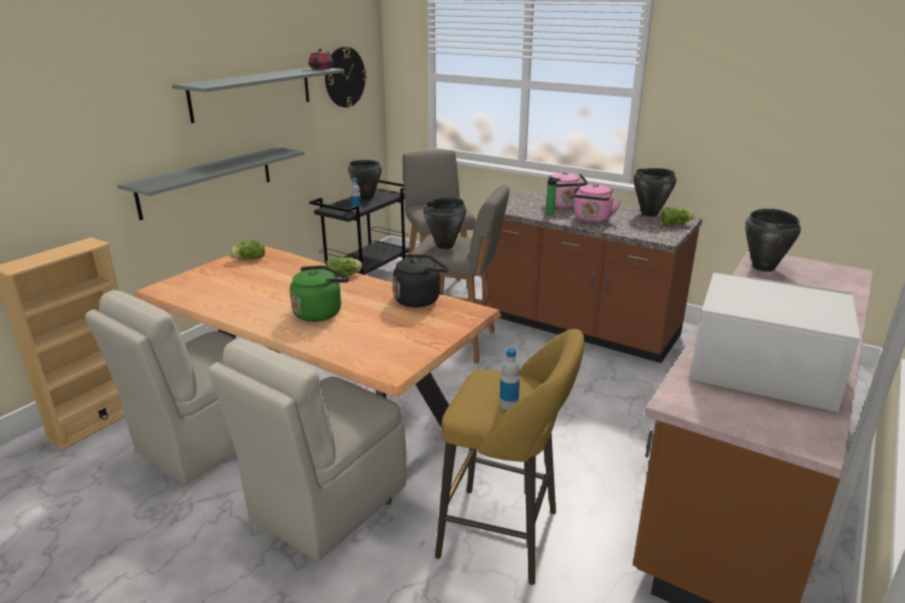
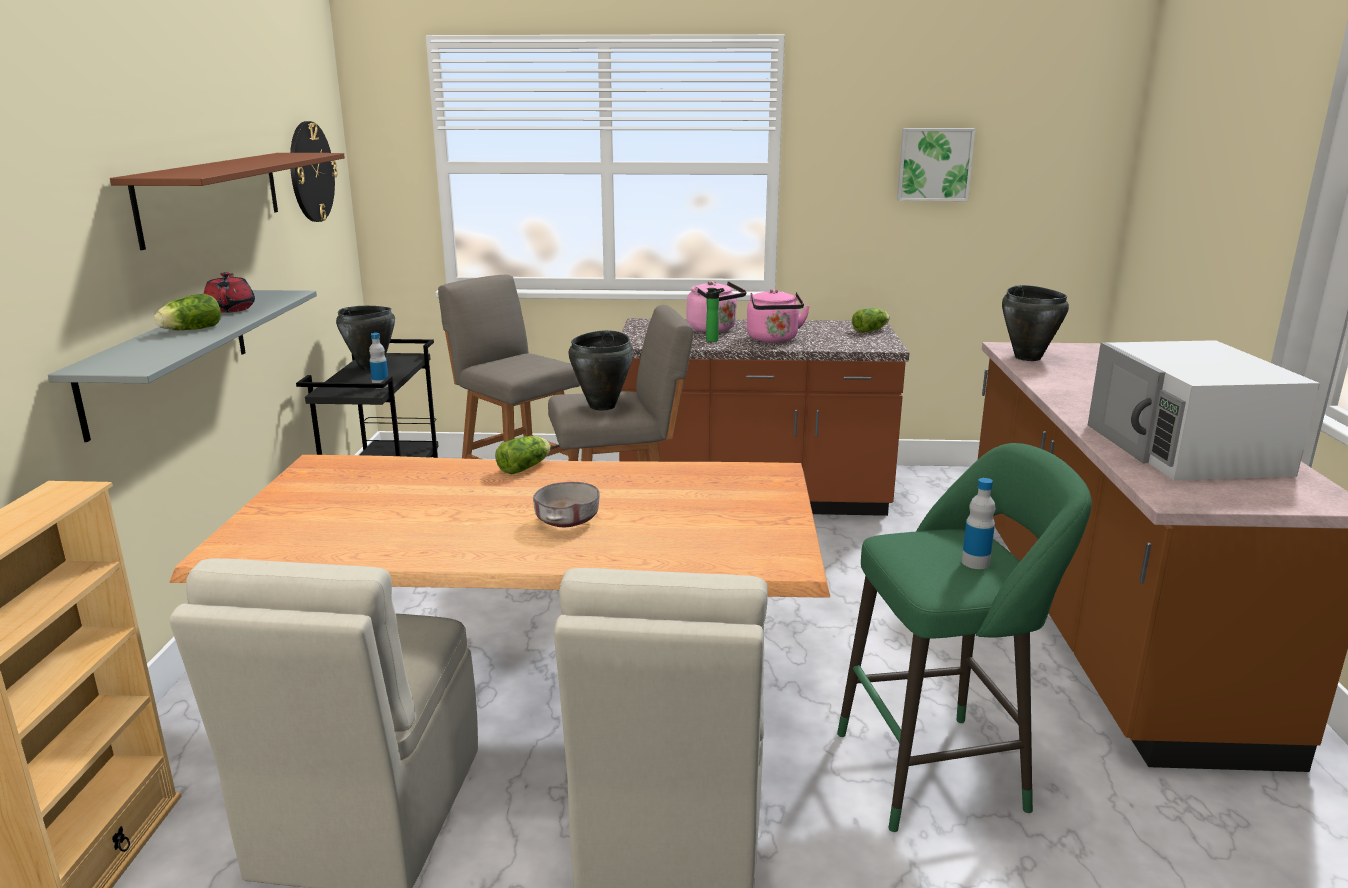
camera: 30 degrees left, 5 degrees down
grey shelf [172,67,344,123] -> brown shelf [110,153,345,250]
lettuce [230,240,265,259] -> lettuce moved to [154,294,221,330]
green kettle [290,265,349,322] -> grey bowl [533,482,600,527]
red teapot [309,49,333,70] -> red teapot moved to [204,272,255,313]
black kettle [392,254,449,307] -> none
yellow stool [435,329,584,585] -> green stool [837,443,1092,832]
black cooking pot [634,168,676,217] -> none
white microwave [689,273,860,412] -> white microwave turned 90 degrees counterclockwise [1088,340,1320,480]
none -> picture [897,128,976,201]

